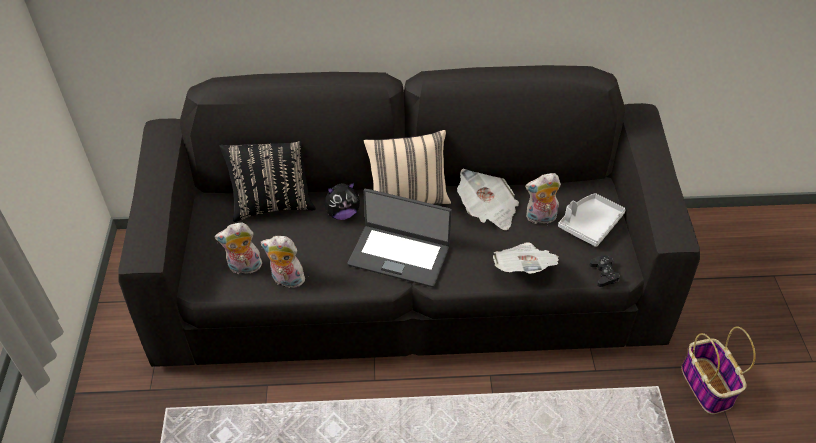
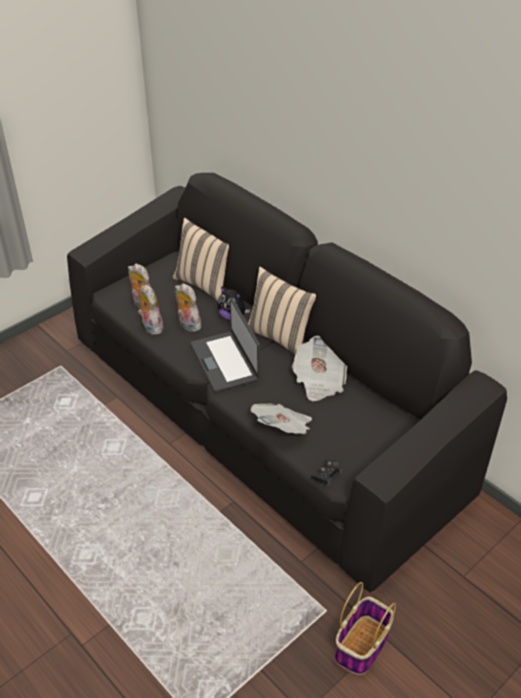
camera: 50 degrees right, 5 degrees down
black pillow [219,141,316,222] -> beige pillow [172,218,229,301]
plush toy [525,173,561,224] -> plush toy moved to [175,283,201,332]
grey tray [558,193,626,247] -> none

